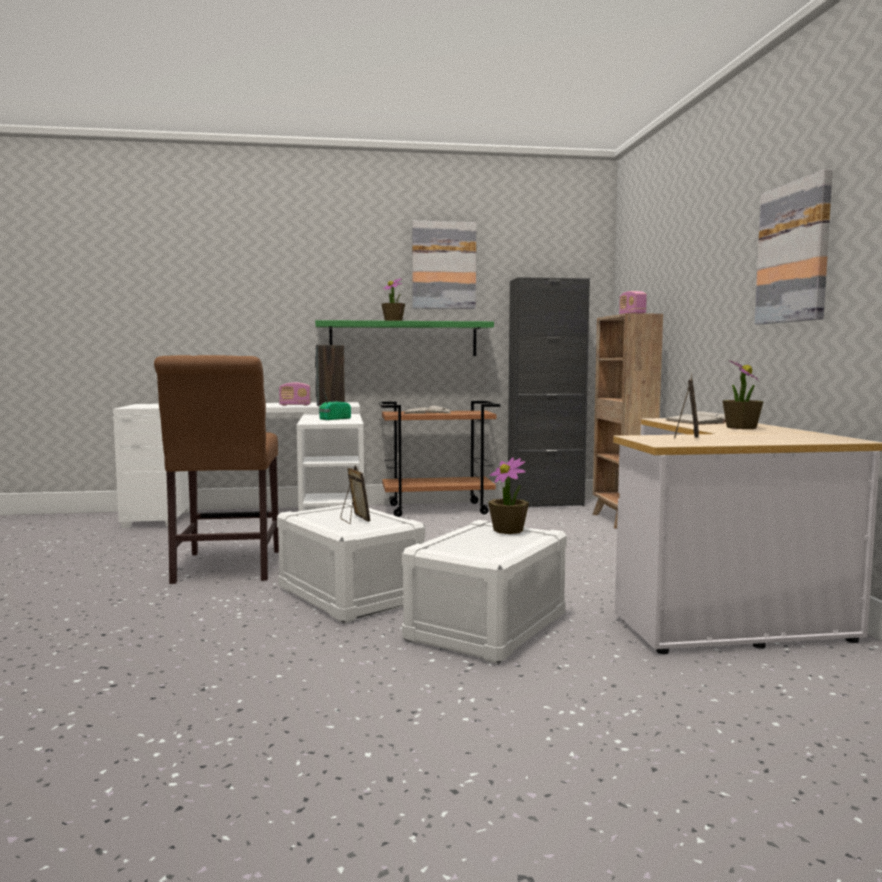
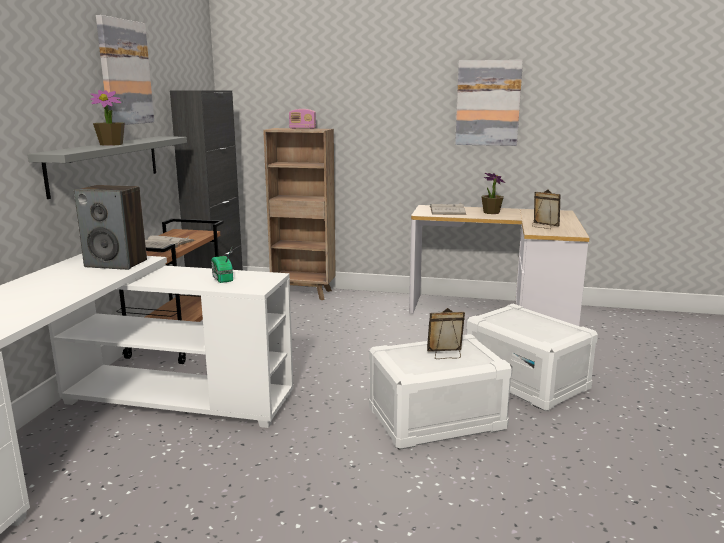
camera: 70 degrees left, 10 degrees up
brown chair [154,355,279,584] -> none
radio [279,382,311,406] -> none
green shelf [315,320,494,356] -> grey shelf [27,136,187,199]
potted plant [488,457,529,534] -> none

